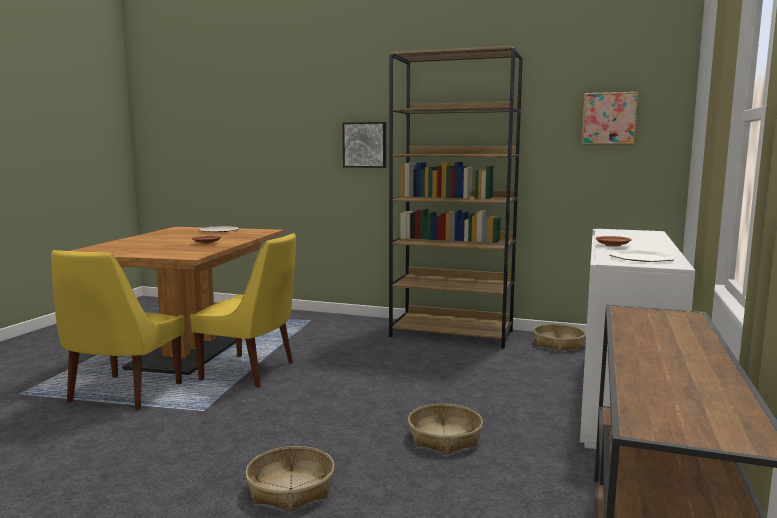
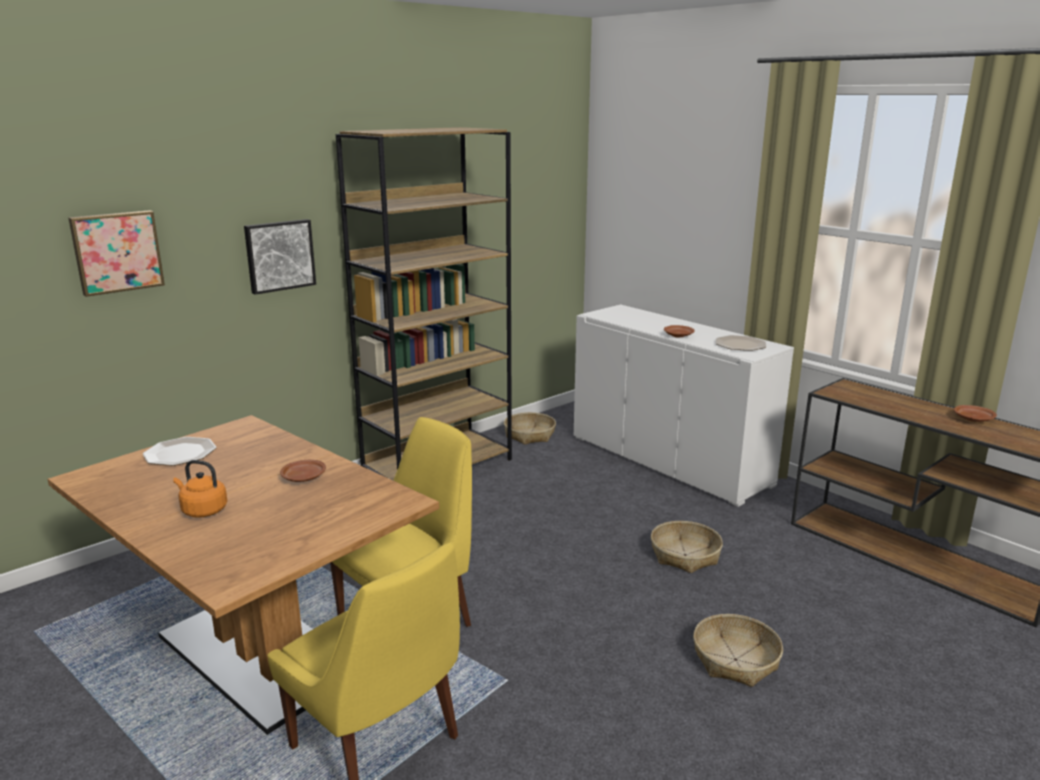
camera: 60 degrees left, 10 degrees up
picture [582,92,639,145] -> picture moved to [68,210,165,297]
none -> orange kettle [173,460,227,518]
none -> brown plate [954,405,997,422]

